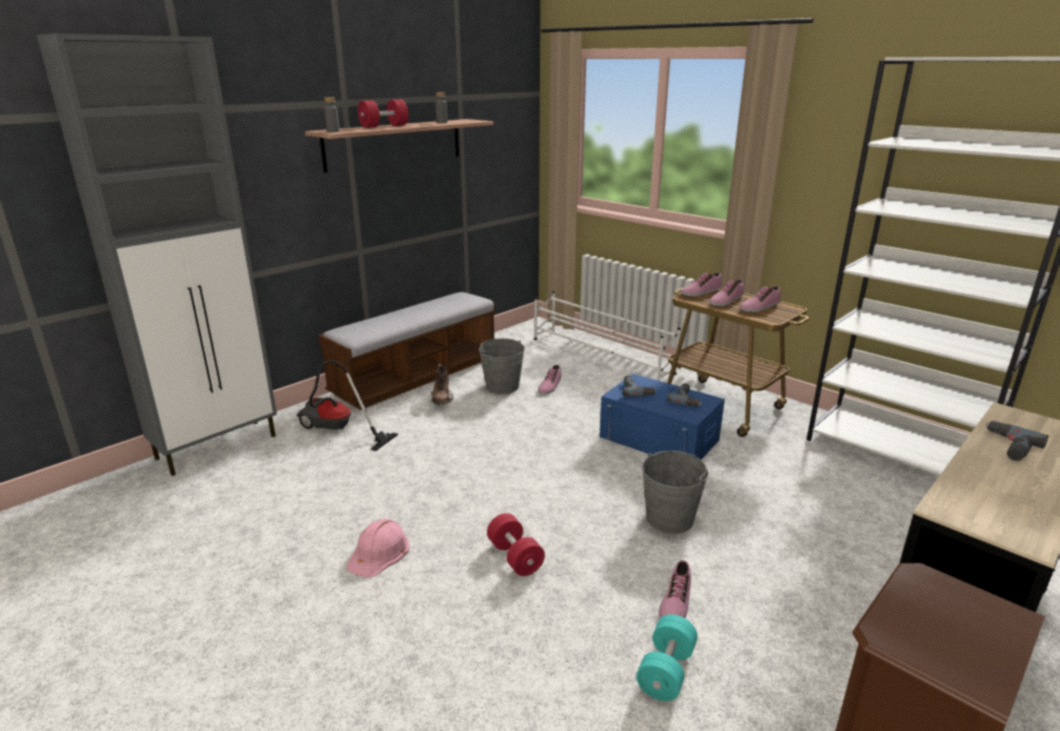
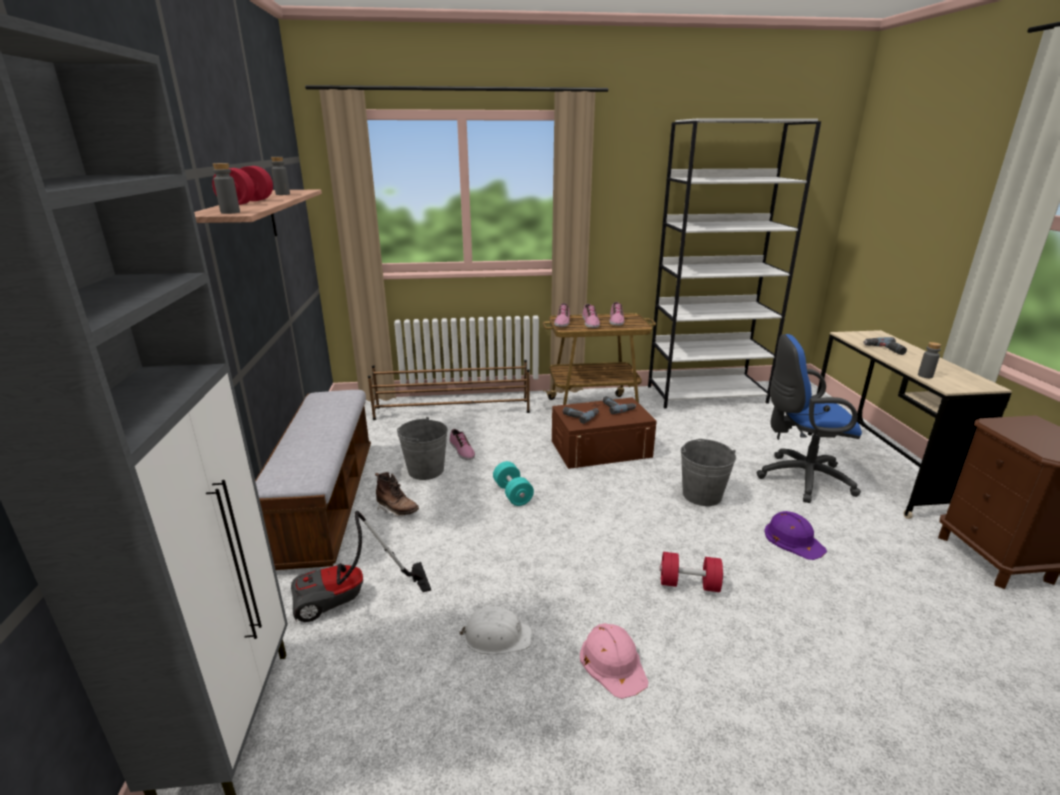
camera: 50 degrees left, 0 degrees up
white shoe rack [534,291,681,381] -> brown shoe rack [368,360,530,420]
blue storage box [600,374,725,460] -> brown storage box [552,397,657,469]
turquoise dumbbell [636,614,697,701] -> turquoise dumbbell moved to [493,461,534,506]
shoe [659,560,691,618] -> purple hard hat [764,511,827,560]
none -> white hard hat [459,606,532,654]
none -> blue office chair [756,334,862,503]
none -> grey bottle [918,342,941,378]

